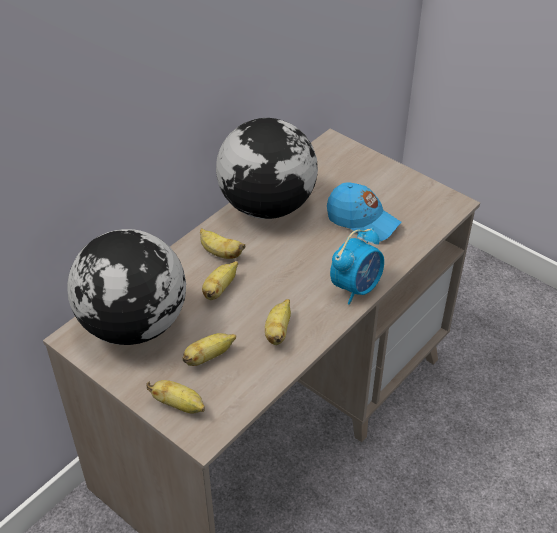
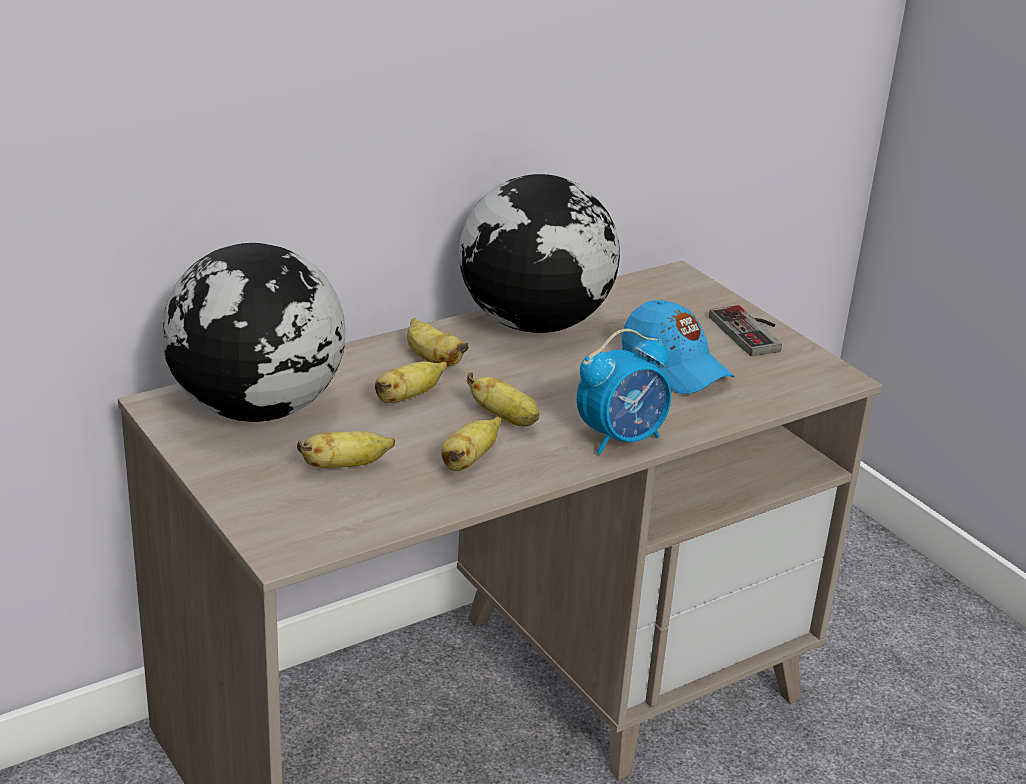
camera: 15 degrees right, 15 degrees down
banana [146,380,205,414] -> banana moved to [467,372,540,426]
none -> game controller [709,305,782,356]

